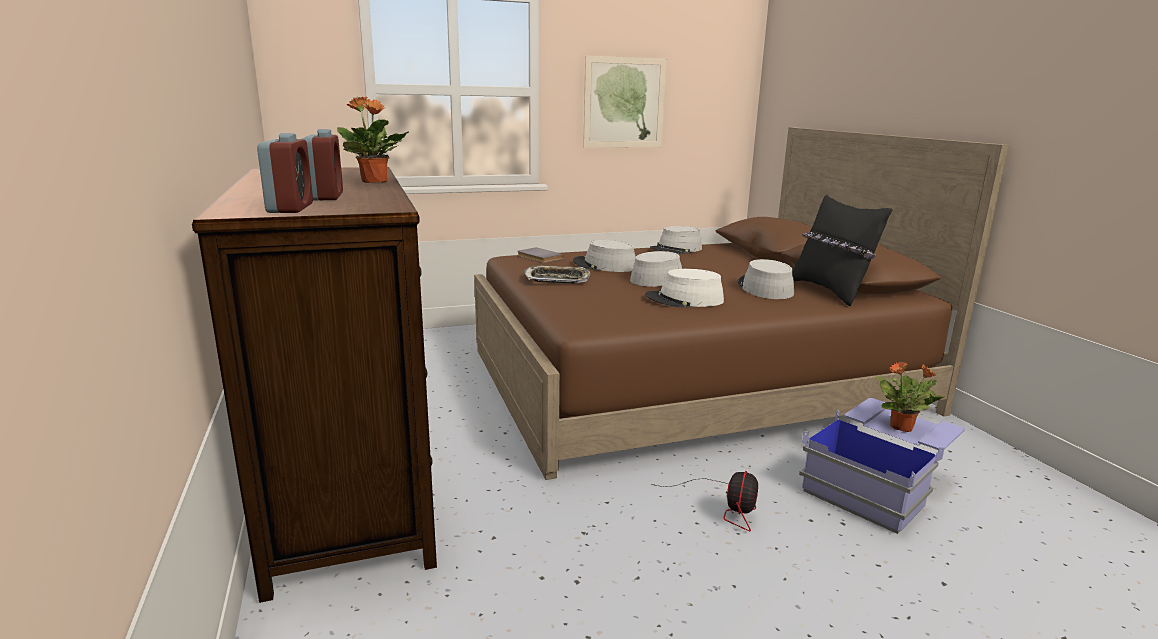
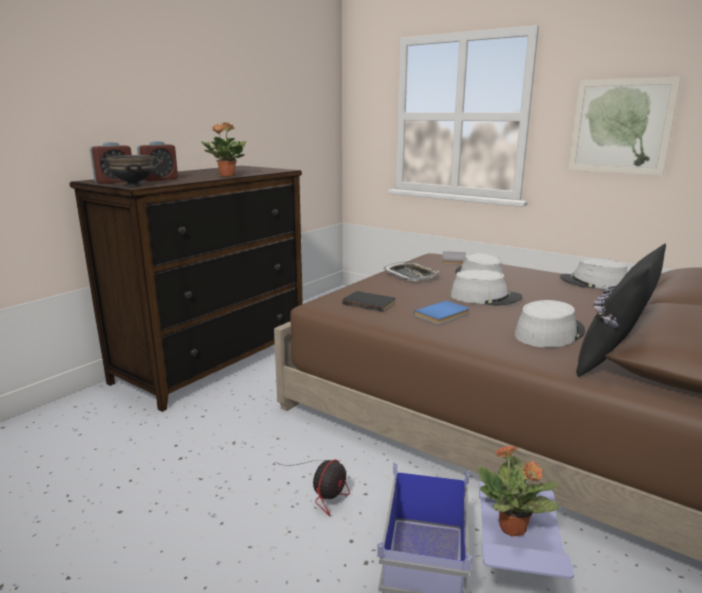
camera: 55 degrees right, 0 degrees up
white hat [645,269,724,307] -> blue book [414,300,470,325]
fan [652,471,758,532] -> fan turned 45 degrees counterclockwise [275,460,350,516]
none -> black bowl [106,155,155,187]
none -> black book [342,291,396,312]

